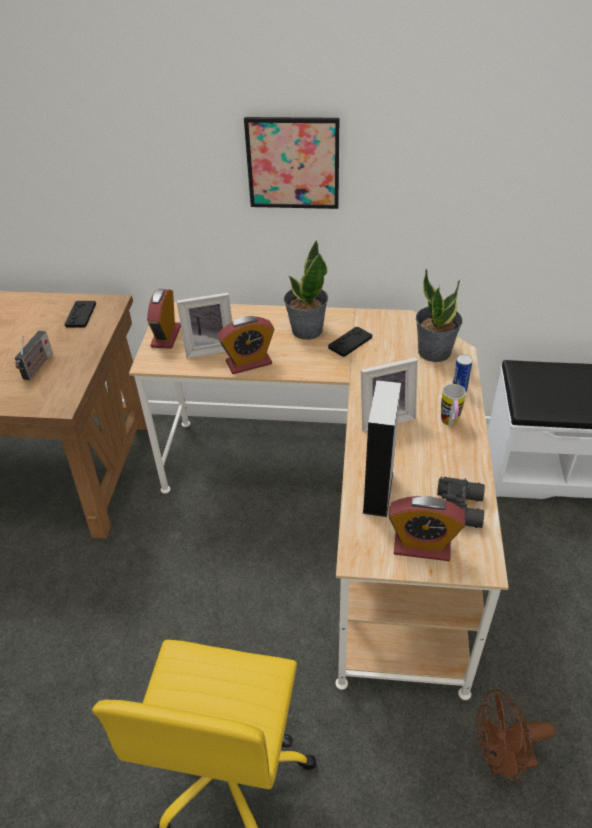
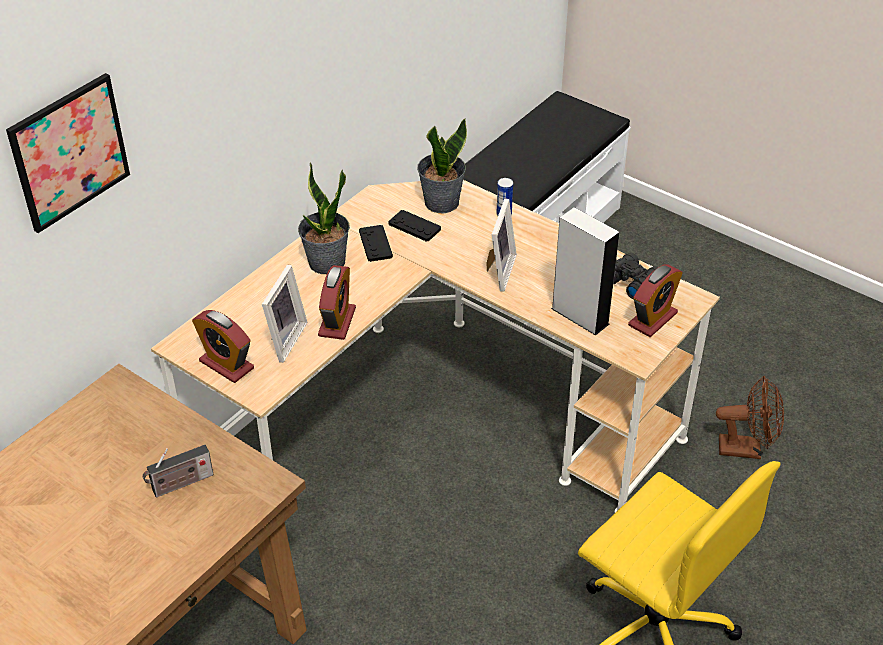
camera: 60 degrees left, 0 degrees up
radio [15,331,53,380] -> radio turned 105 degrees clockwise [142,445,214,497]
black game controller [65,301,96,327] -> black game controller moved to [388,210,441,242]
picture [244,117,339,209] -> picture moved to [6,73,130,233]
mug [441,384,466,426] -> none
brown fan [476,689,556,783] -> brown fan turned 105 degrees counterclockwise [716,376,784,459]

